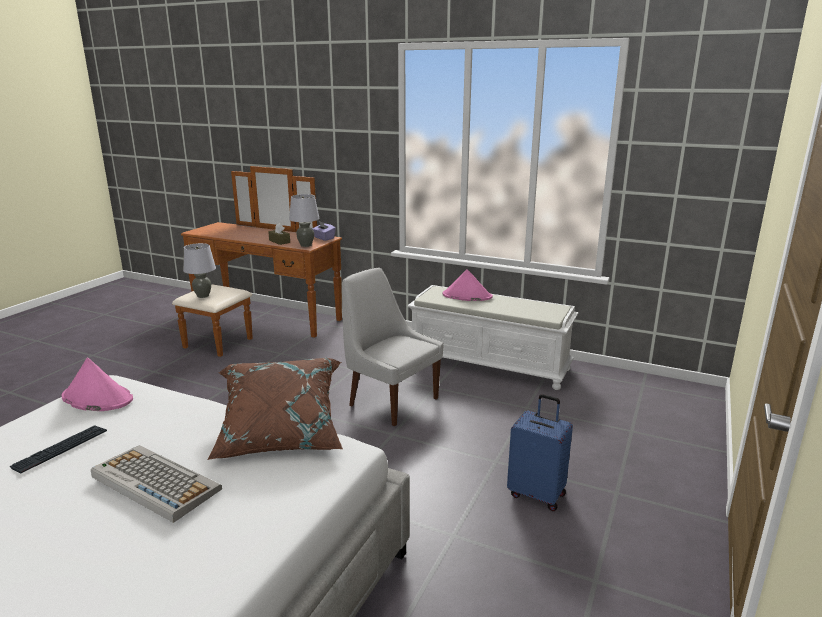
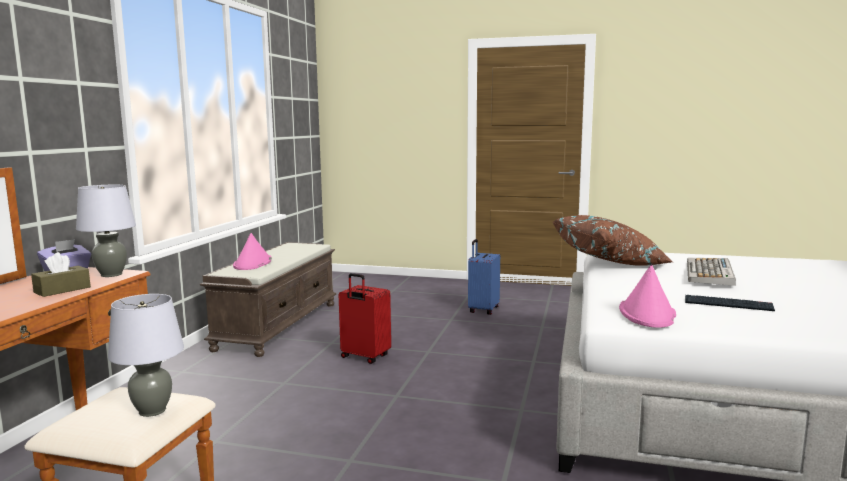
camera: 100 degrees left, 10 degrees down
white chair [342,268,444,426] -> red suitcase [339,273,391,364]
white bench [407,285,578,390] -> brown bench [200,242,337,357]

